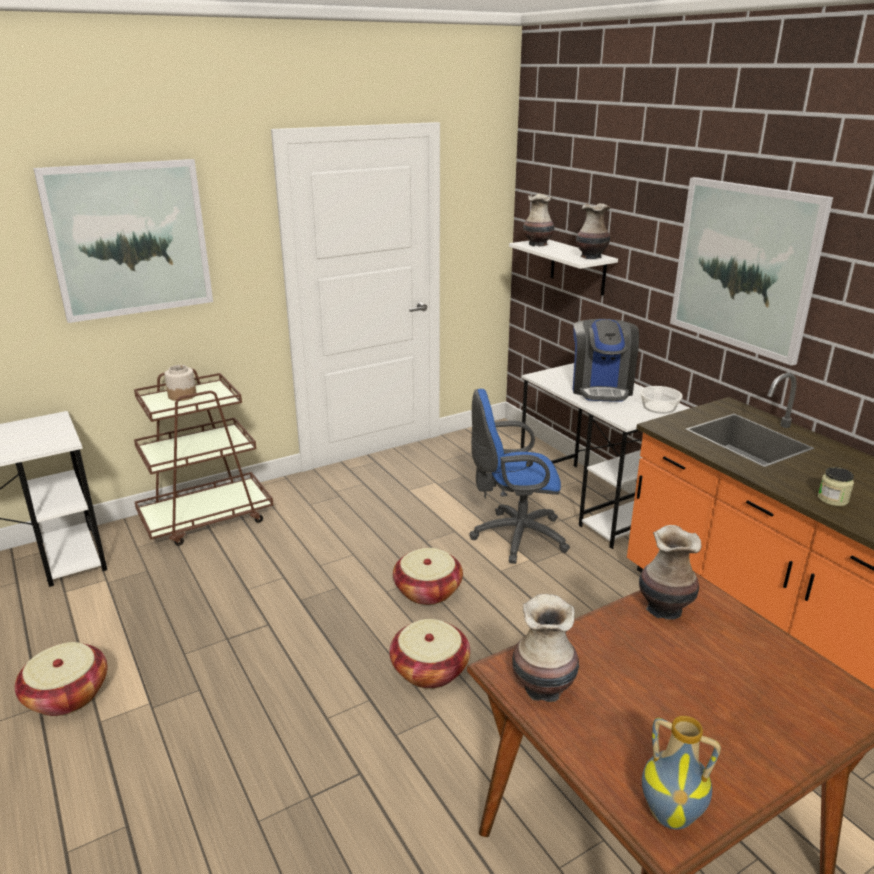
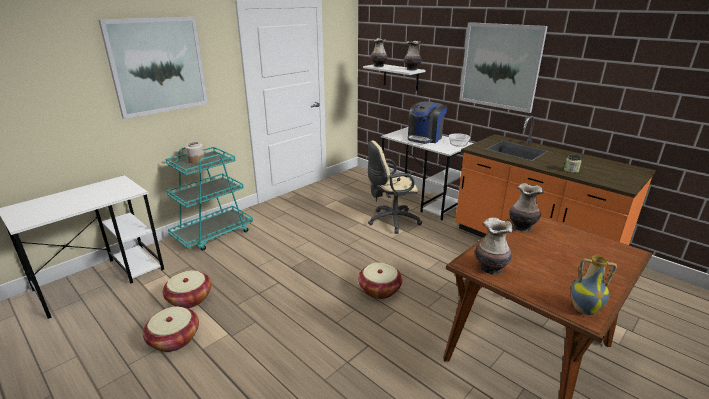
camera: 15 degrees left, 0 degrees up
brown cart [134,368,273,546] -> turquoise cart [165,147,253,250]
basket [393,548,463,605] -> basket moved to [163,270,211,308]
blue office chair [469,389,570,564] -> beige office chair [368,141,422,234]
coffee machine [573,319,639,402] -> coffee machine turned 45 degrees clockwise [407,102,447,144]

